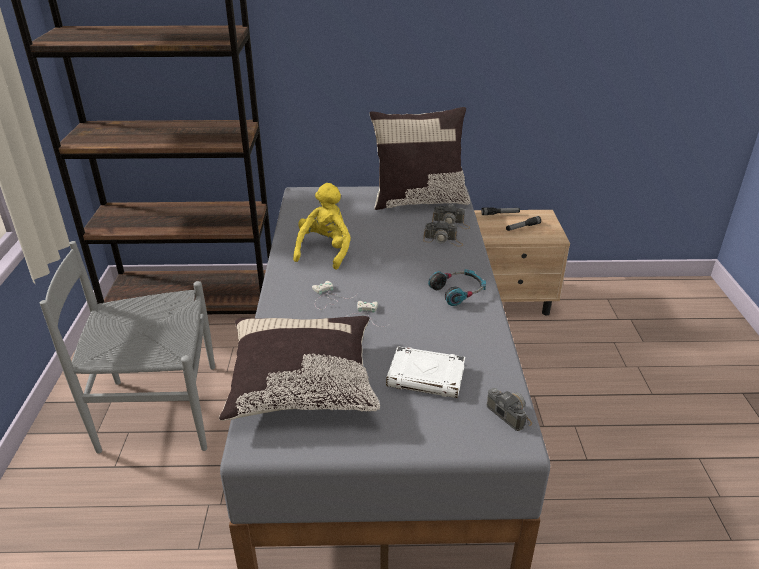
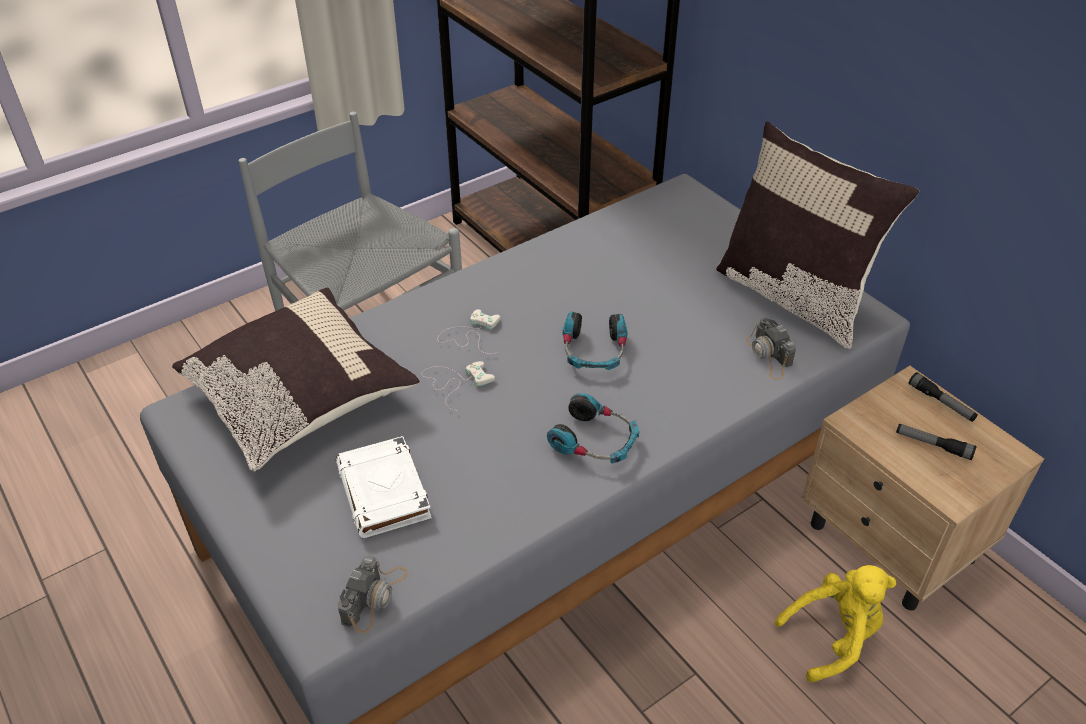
camera: 55 degrees right, 10 degrees up
yellow plush toy [293,183,351,270] -> yellow plush toy moved to [775,565,896,682]
camera [423,220,463,247] -> none
none -> headphones [563,311,628,370]

